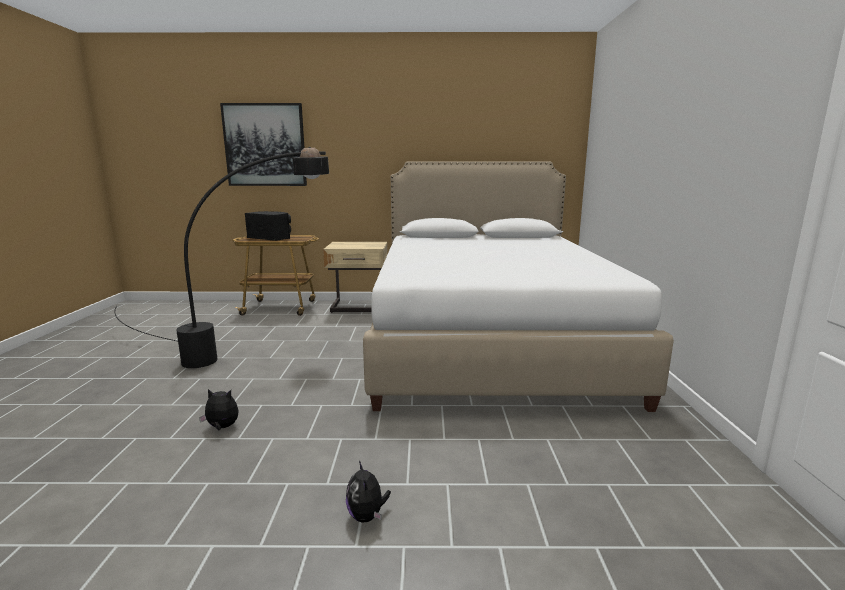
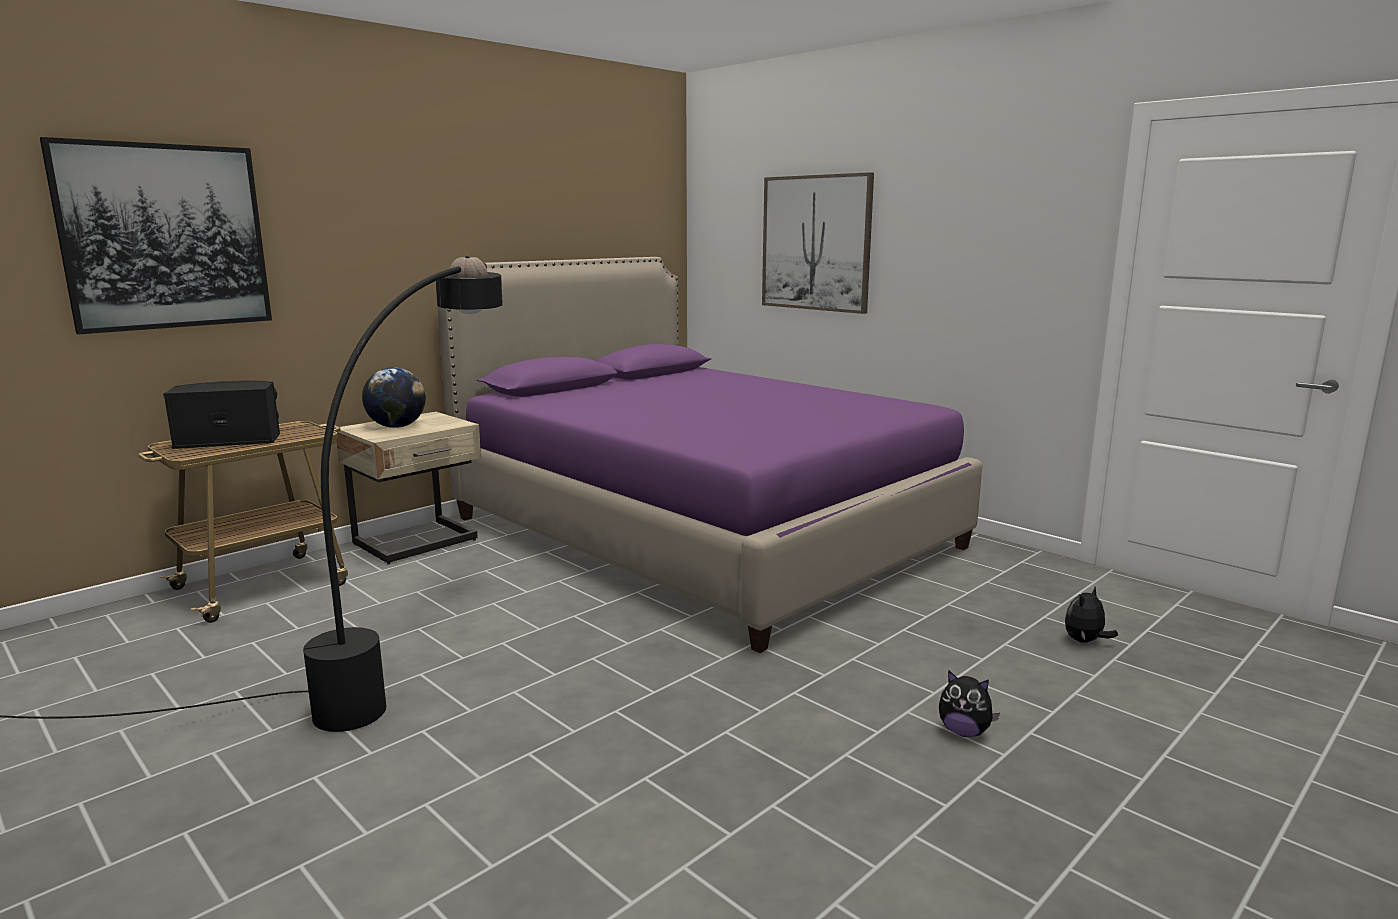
camera: 45 degrees left, 0 degrees up
plush toy [199,389,239,430] -> plush toy moved to [1065,587,1118,643]
white bed [363,161,674,412] -> purple bed [436,257,982,653]
none -> globe [362,367,426,428]
none -> picture [762,172,874,314]

